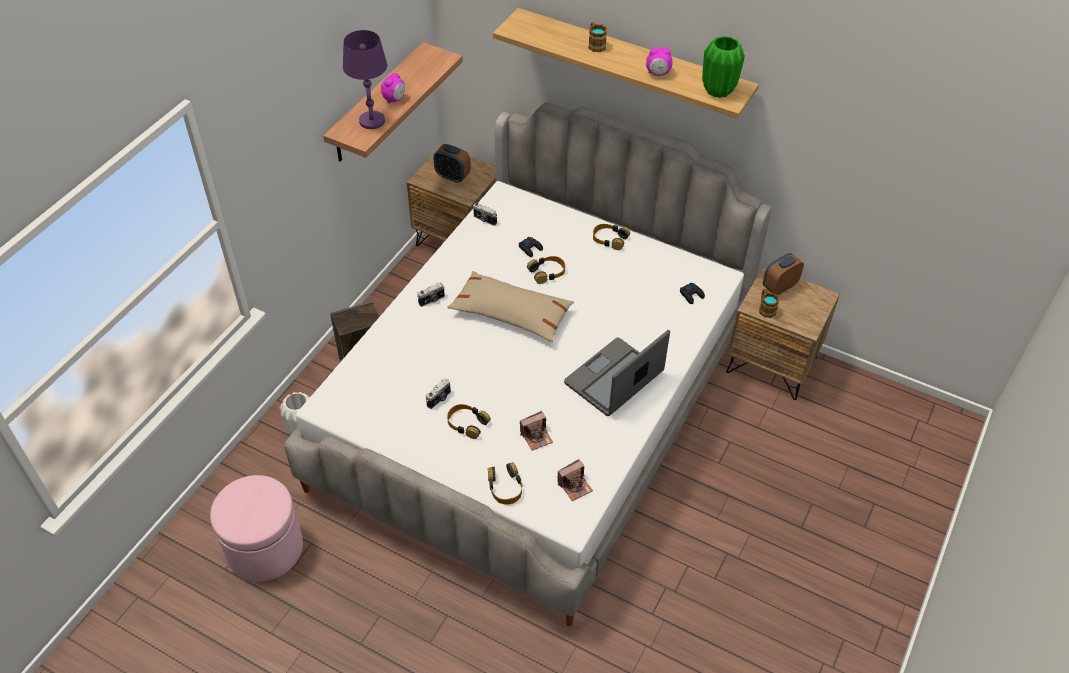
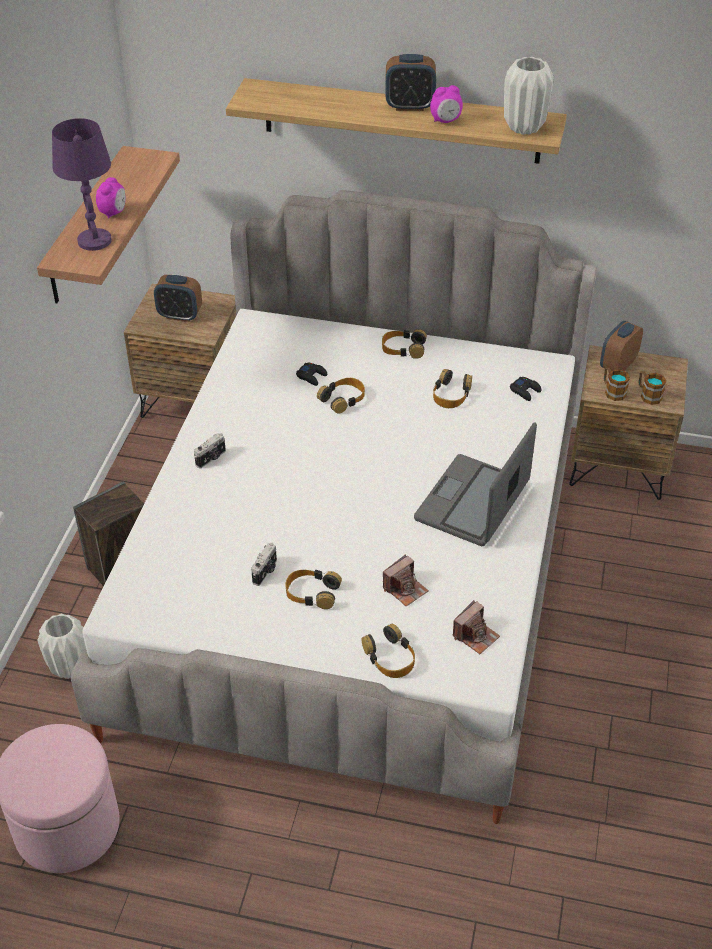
camera: 15 degrees left, 5 degrees down
beige pillow [447,271,574,342] -> none
camera [473,203,497,226] -> none
mug [588,22,607,52] -> mug moved to [638,371,666,405]
green vase [702,36,745,98] -> white vase [504,57,554,135]
none -> alarm clock [385,54,436,111]
none -> headphones [433,369,472,408]

